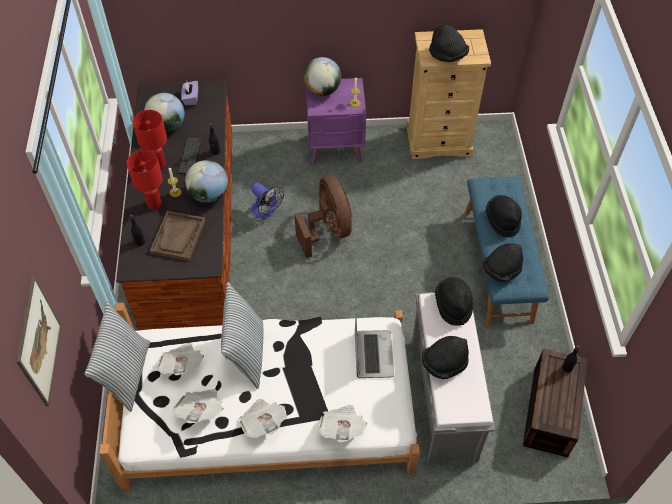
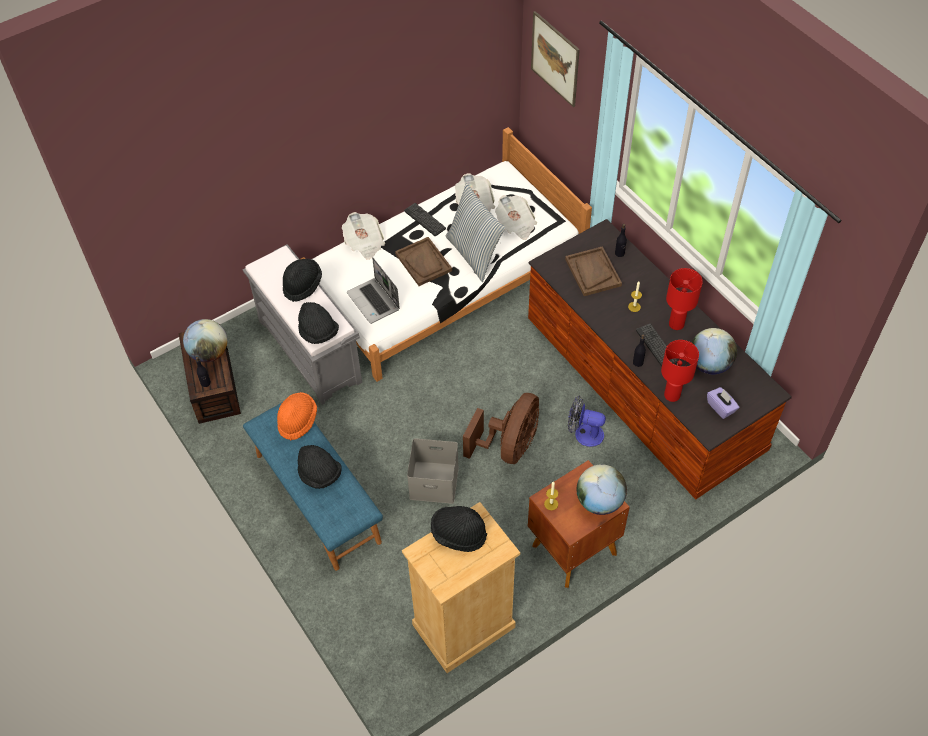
camera: 150 degrees right, 0 degrees up
pillow [85,301,150,412] -> none
red table lamp [127,150,163,210] -> red table lamp moved to [661,340,699,402]
globe [185,160,228,203] -> globe moved to [183,319,227,362]
newspaper [239,399,287,438] -> keyboard [404,203,446,236]
brown fan [294,175,352,258] -> brown fan turned 105 degrees counterclockwise [463,393,539,464]
purple nightstand [306,78,366,165] -> brown nightstand [528,460,630,588]
black hat [483,243,523,282] -> orange hat [277,392,317,441]
none -> brown tray [395,237,452,286]
none -> grey storage box [407,438,459,504]

